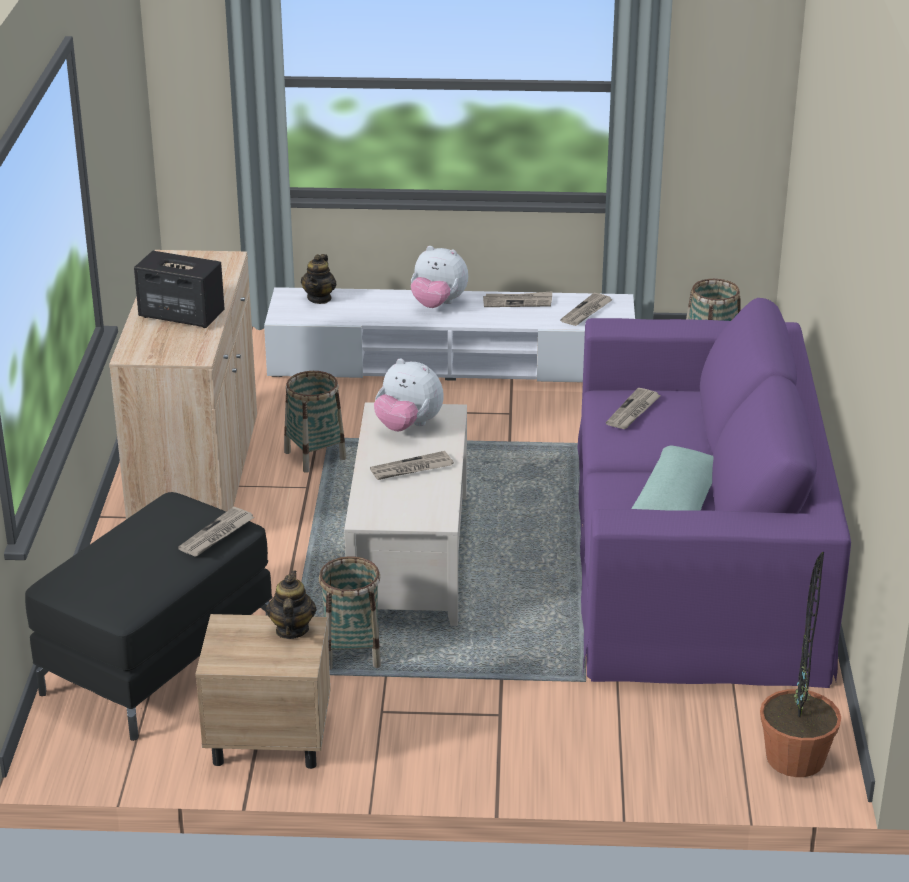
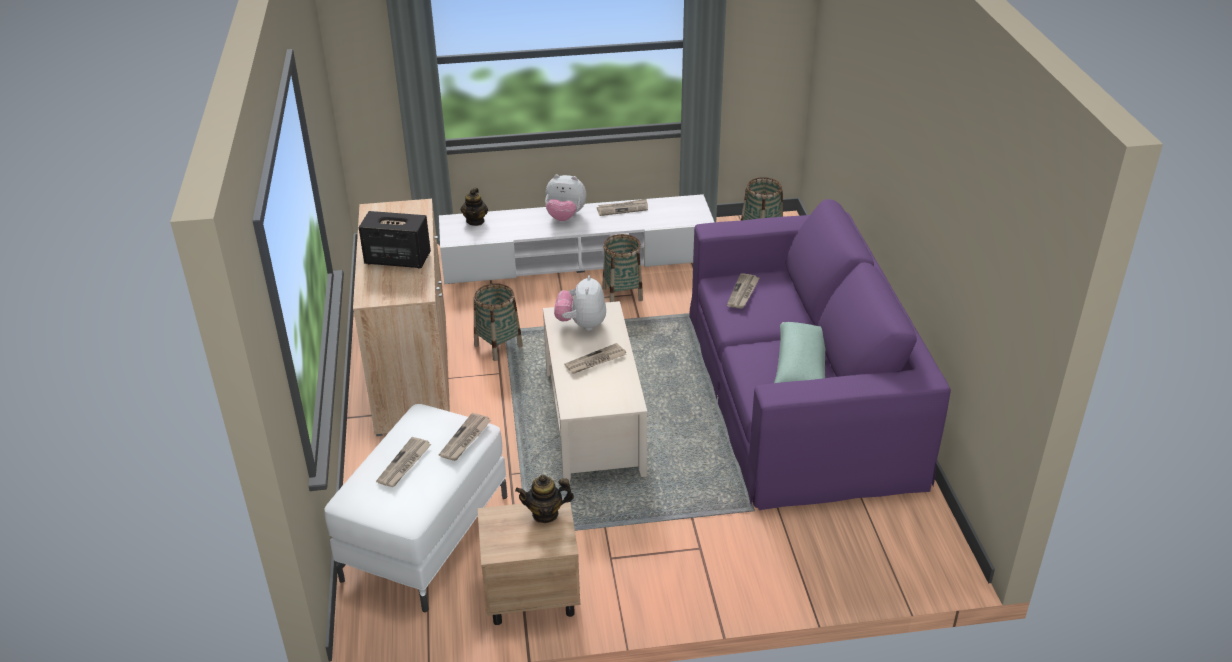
camera: 10 degrees left, 5 degrees up
black ottoman [25,492,272,741] -> white ottoman [324,404,507,612]
teapot [266,570,317,639] -> teapot turned 90 degrees counterclockwise [515,475,574,523]
basket [319,556,381,670] -> basket moved to [602,234,643,302]
plush toy [374,358,444,431] -> plush toy turned 75 degrees clockwise [554,275,606,331]
newspaper [560,293,612,326] -> newspaper moved to [376,437,431,487]
potted plant [760,552,841,777] -> none

